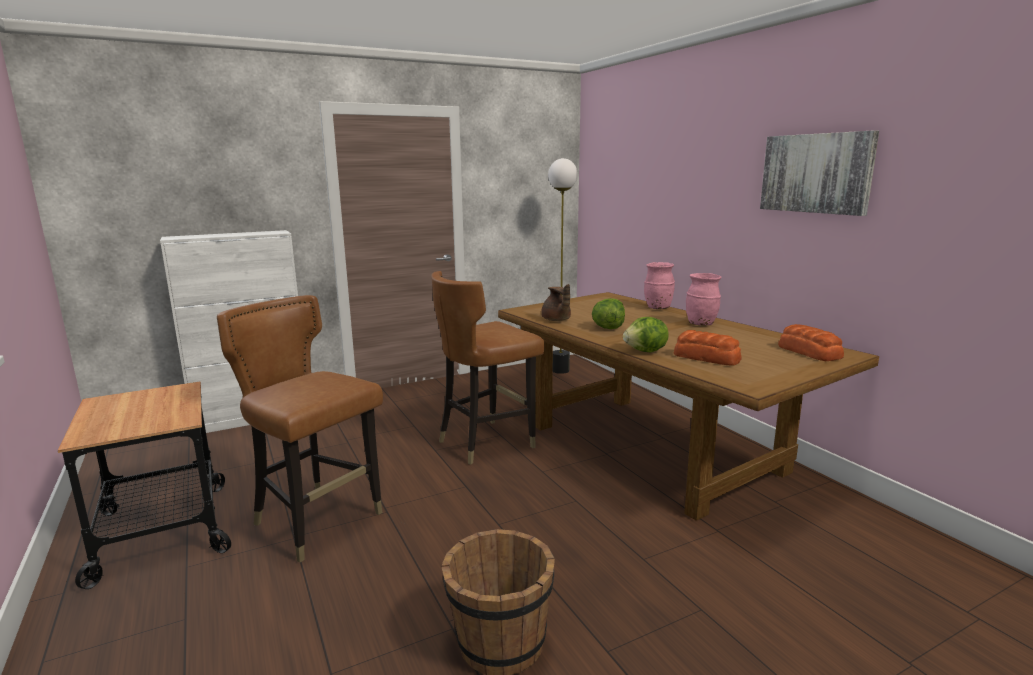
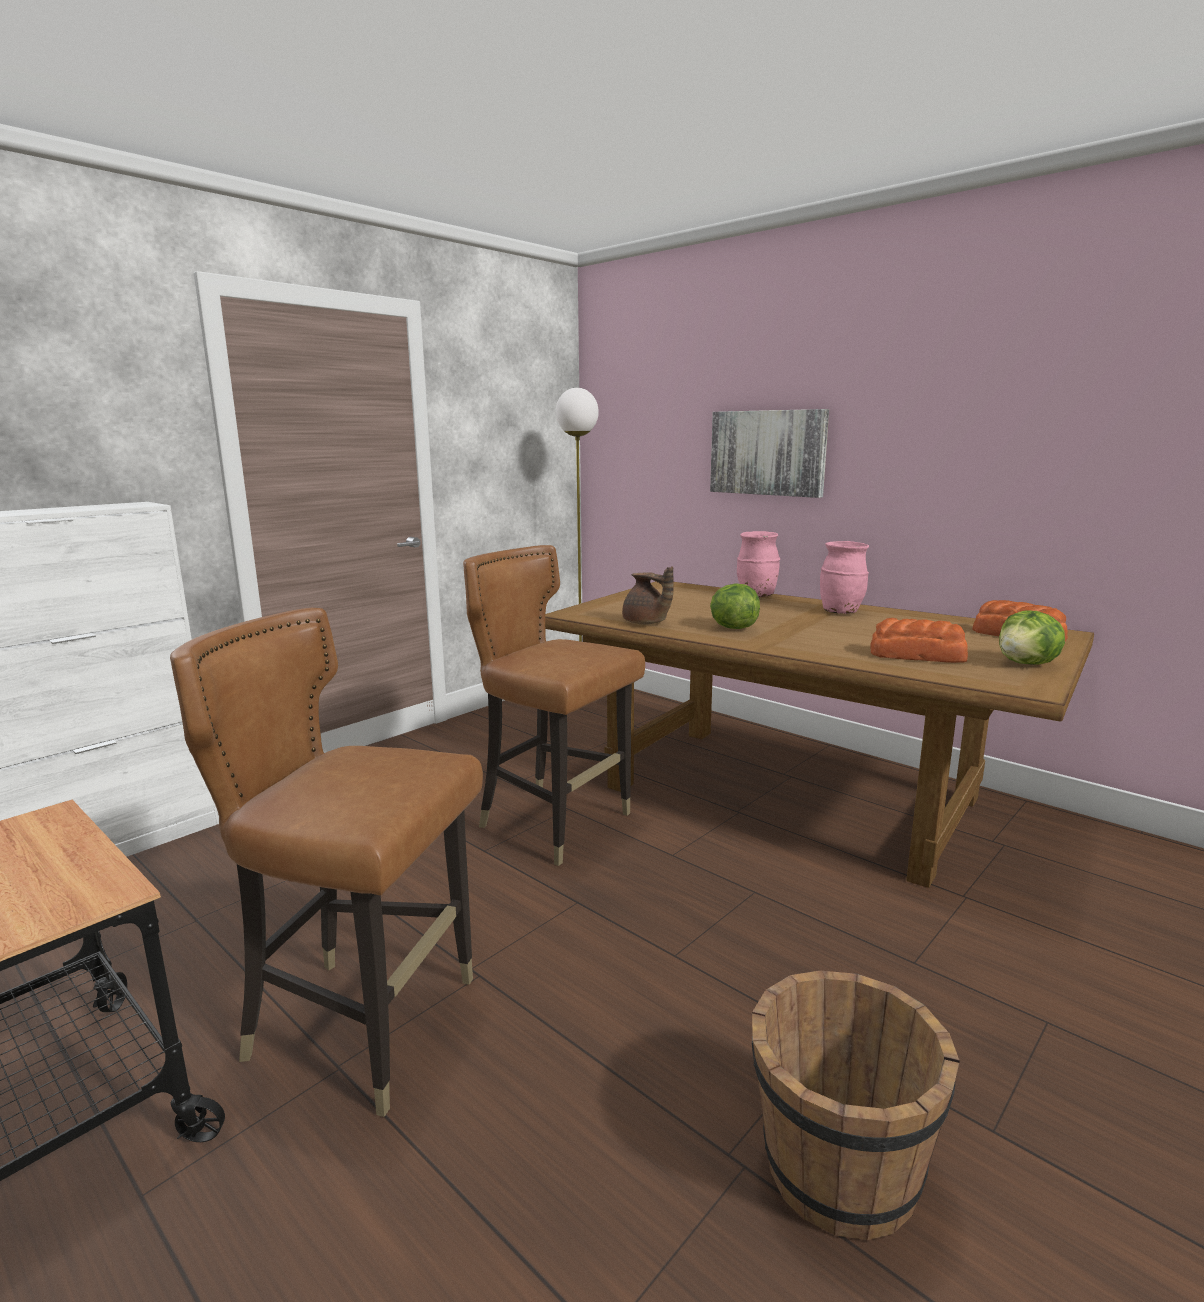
camera: 20 degrees left, 0 degrees up
brown chair [431,271,544,465] -> brown chair turned 90 degrees clockwise [463,545,645,866]
lettuce [623,317,669,353] -> lettuce moved to [999,610,1065,665]
picture [760,130,879,216] -> picture moved to [710,409,829,498]

